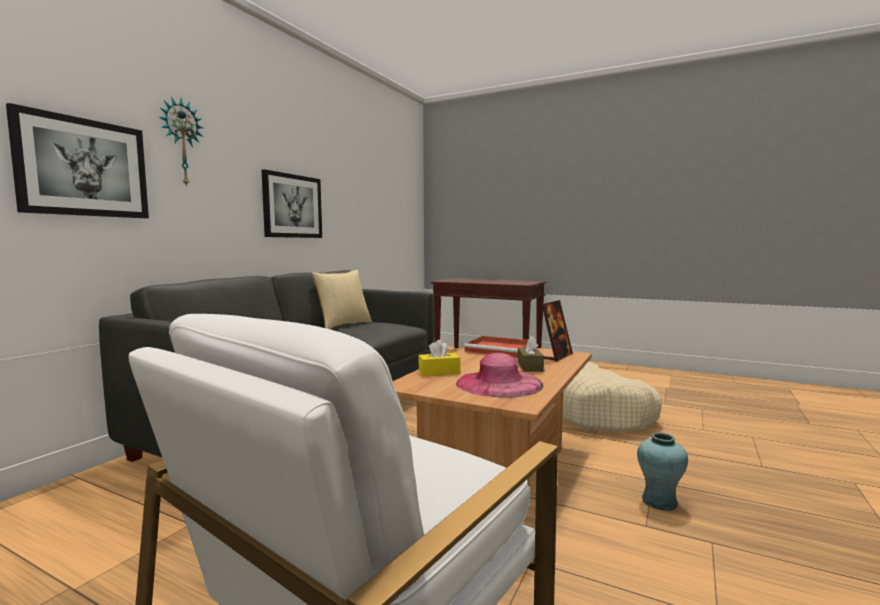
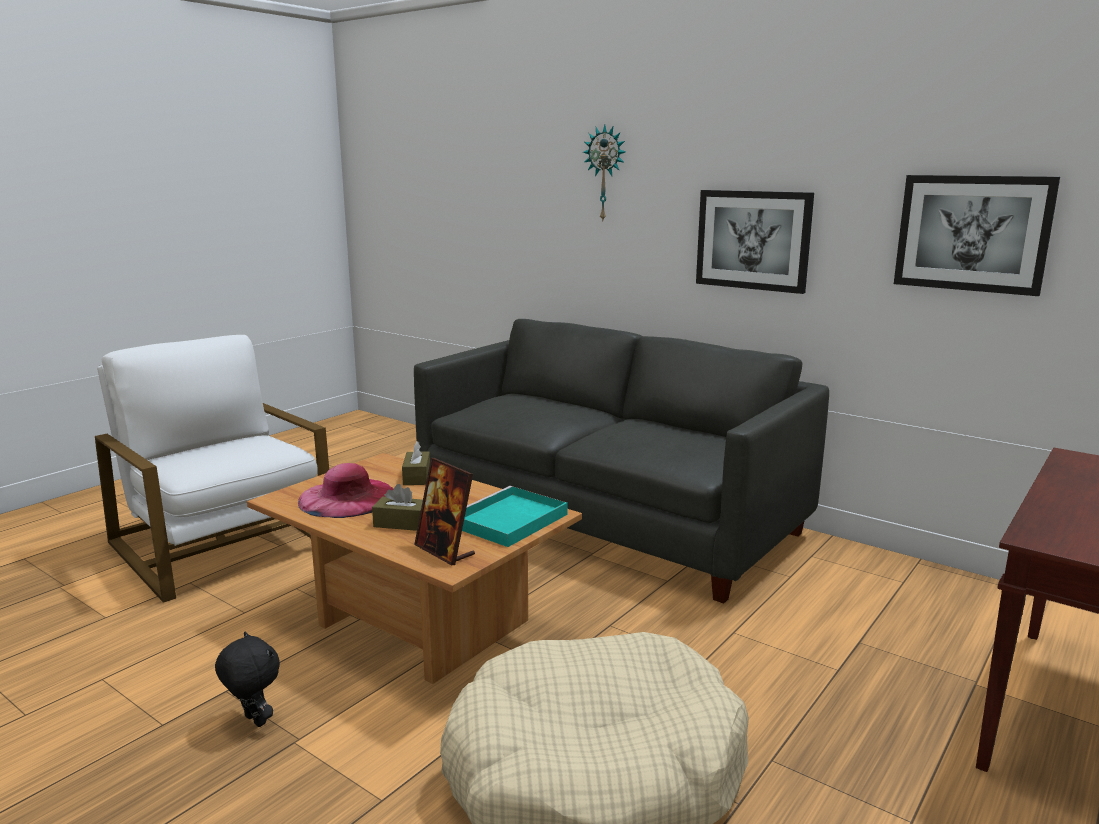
camera: 100 degrees right, 10 degrees up
picture [6,103,149,218] -> picture moved to [894,175,1060,296]
pillow [312,270,372,329] -> none
yellow tissue box [418,340,460,376] -> brown tissue box [402,441,430,485]
red tray [464,336,537,358] -> turquoise tray [462,486,568,547]
turquoise vase [637,433,688,511] -> black plush toy [215,632,280,727]

